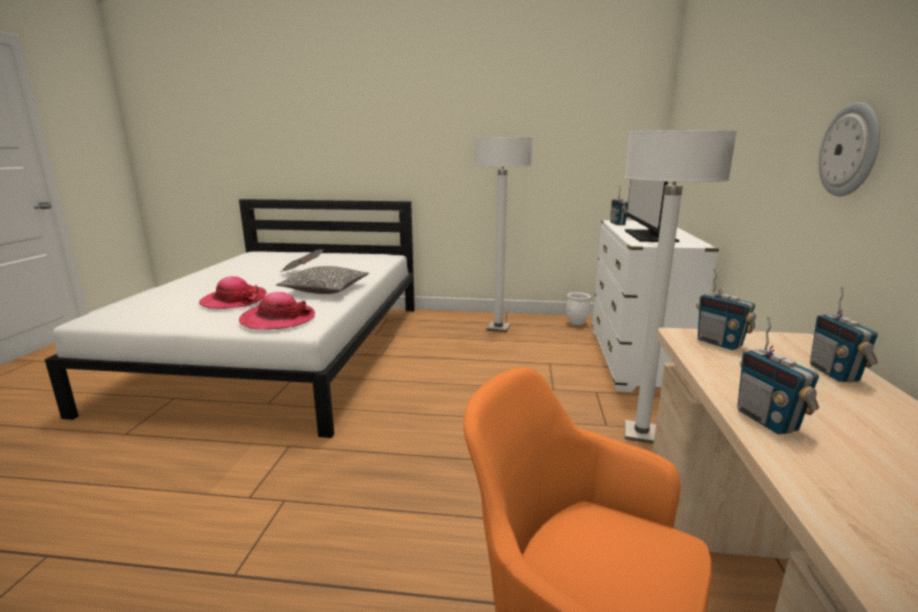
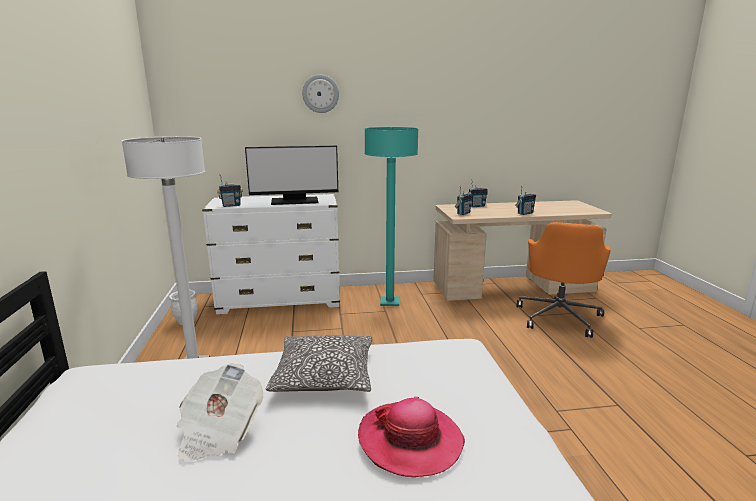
camera: 105 degrees left, 0 degrees up
hat [239,292,315,330] -> none
white floor lamp [624,129,737,444] -> turquoise floor lamp [364,127,418,306]
wall clock [819,102,880,196] -> wall clock moved to [302,75,339,113]

